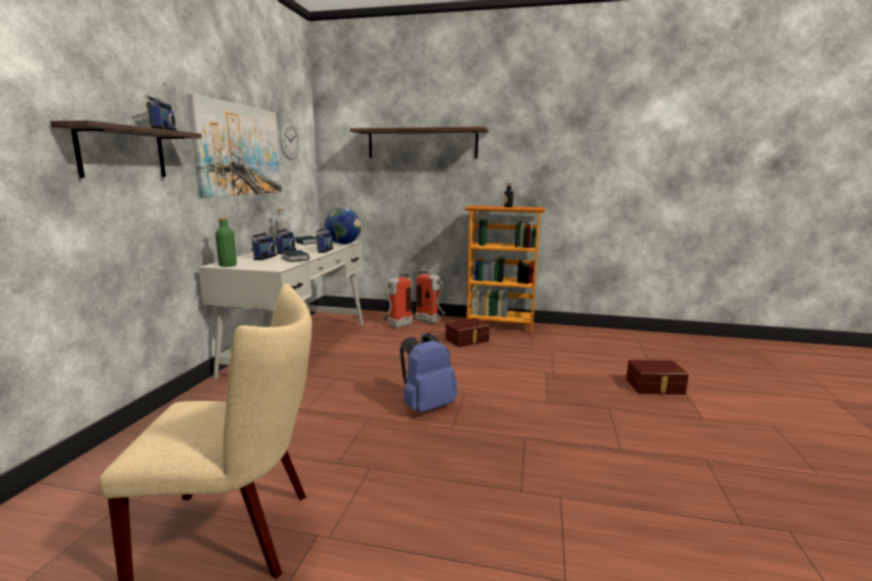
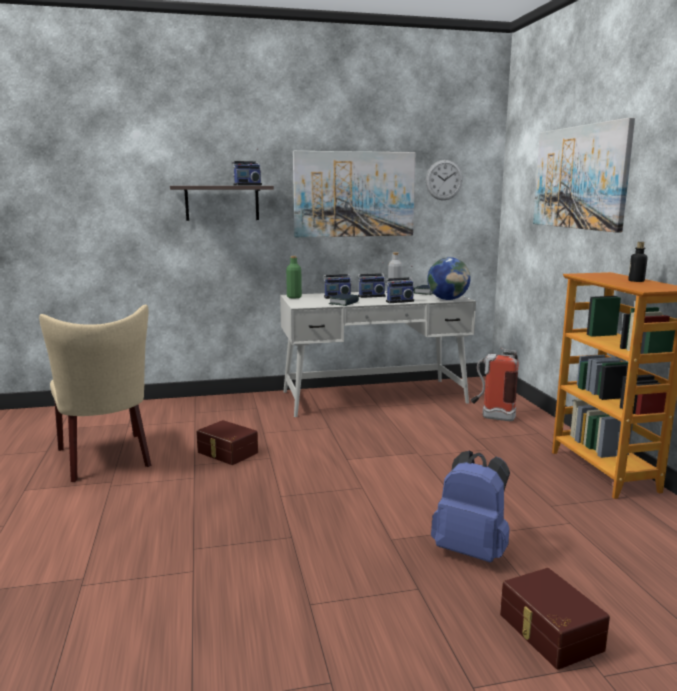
camera: 65 degrees right, 0 degrees up
shelf [350,127,489,158] -> picture [533,118,635,233]
blue backpack [400,333,457,413] -> blue backpack moved to [431,451,510,562]
fire extinguisher [416,269,446,323] -> none
brown storage box [445,318,490,347] -> brown storage box moved to [196,420,258,465]

